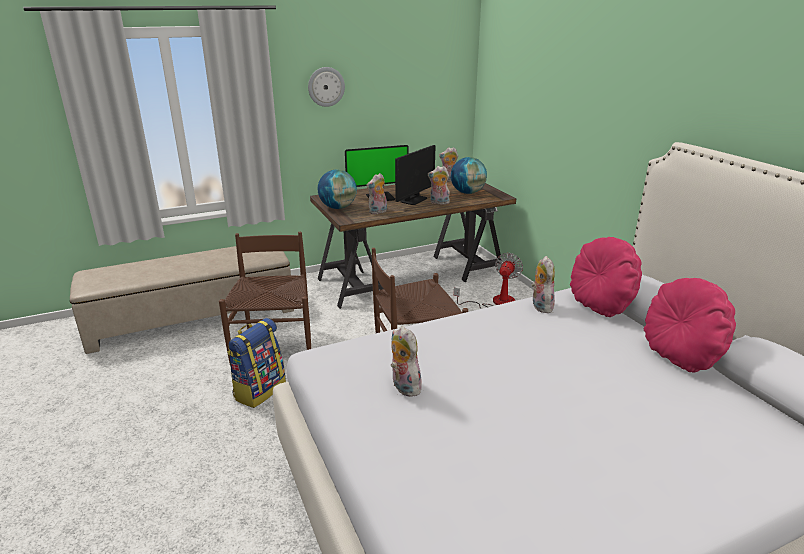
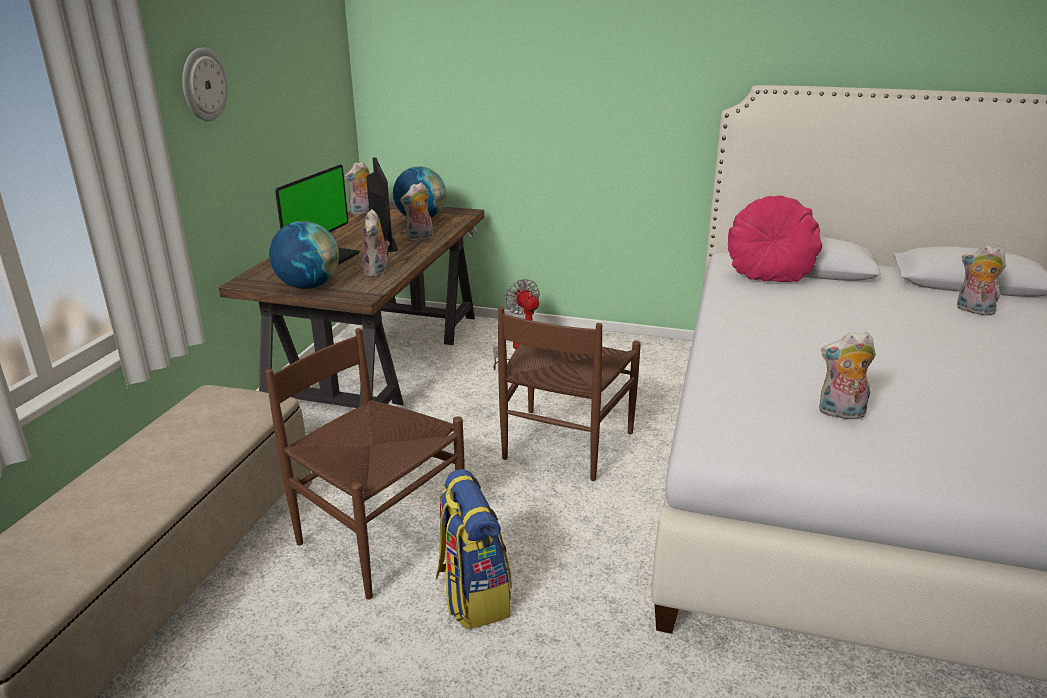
camera: 50 degrees left, 0 degrees up
plush toy [531,256,555,313] -> plush toy moved to [957,245,1006,316]
pink pillow [644,278,736,373] -> none

